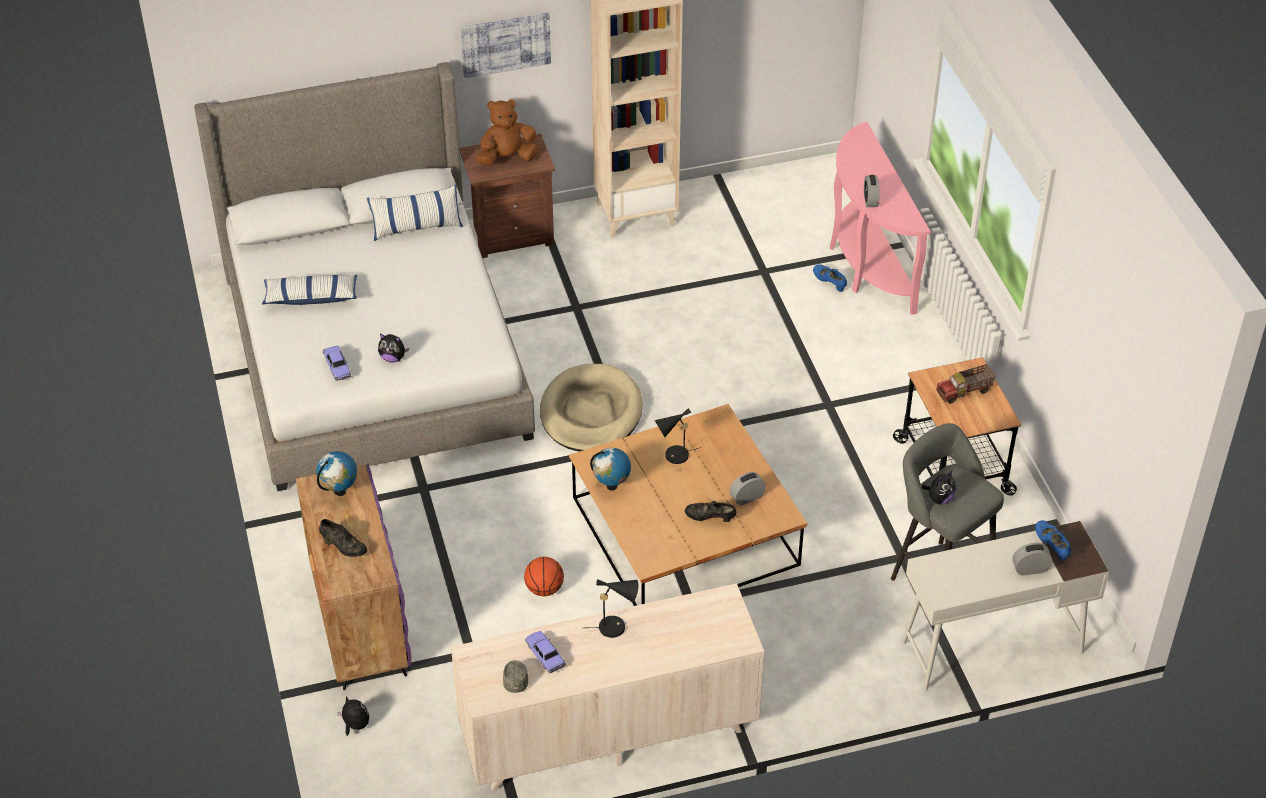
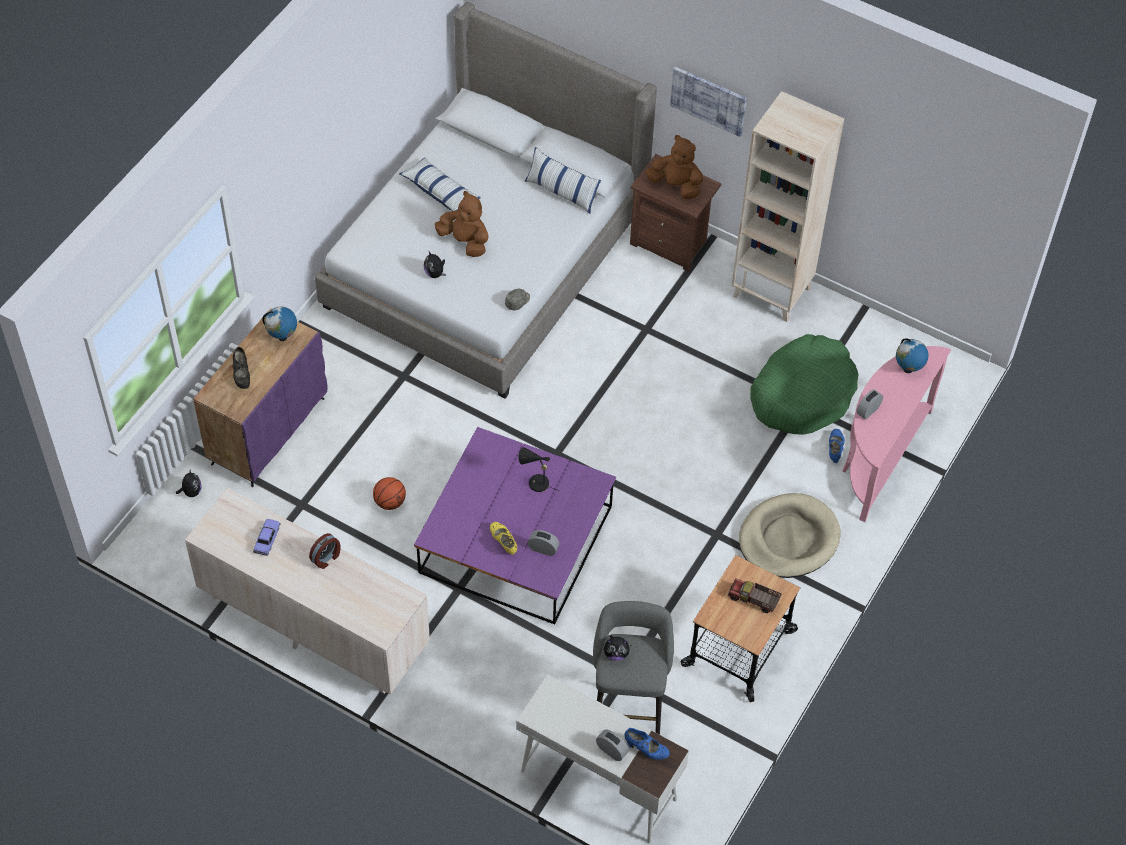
camera: 45 degrees right, 10 degrees up
toy car [323,345,351,381] -> none
grey cap [503,660,528,693] -> grey cap moved to [505,289,530,310]
beige dog bed [540,364,643,451] -> beige dog bed moved to [739,493,841,578]
brown coffee table [569,404,807,606] -> purple coffee table [414,427,616,625]
globe [590,448,631,491] -> globe moved to [896,338,928,373]
black table lamp [594,579,638,638] -> alarm clock [309,533,340,569]
black shoe [685,501,736,522] -> yellow shoe [490,522,517,555]
blue shoe [1035,520,1071,561] -> blue shoe turned 90 degrees clockwise [624,728,670,760]
none -> brown plush toy [435,191,489,257]
none -> green dog bed [750,334,858,435]

